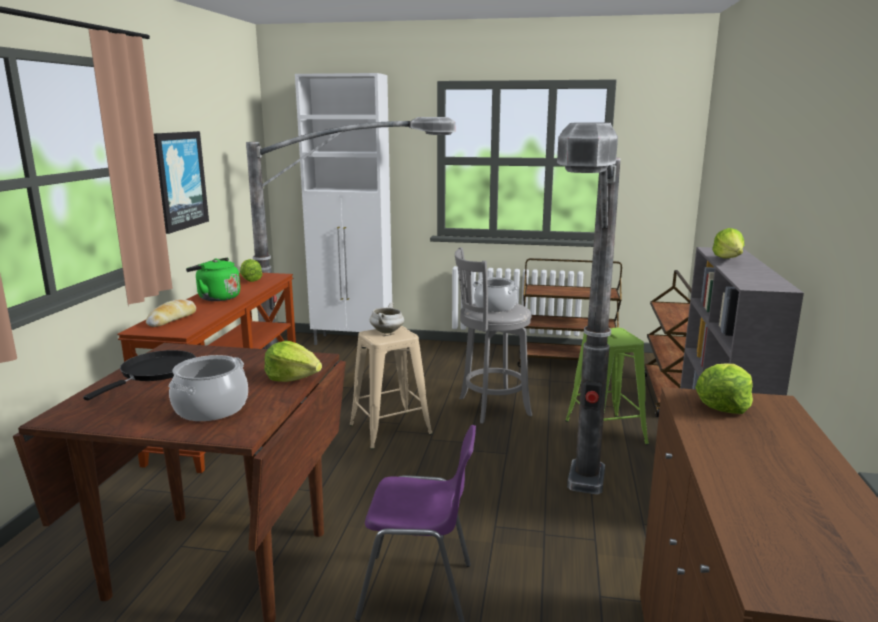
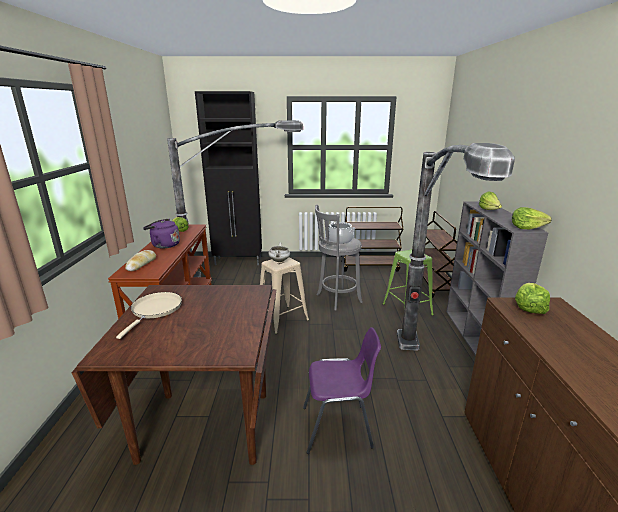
camera: 10 degrees left, 5 degrees up
black frying pan [83,350,196,400] -> beige frying pan [116,292,182,339]
picture [154,131,209,234] -> none
cooking pot [168,355,248,421] -> none
green kettle [186,258,240,301] -> purple kettle [143,218,180,248]
lettuce [264,341,322,382] -> lettuce moved to [512,207,552,229]
white cabinet [295,73,392,345] -> black cabinet [195,91,262,265]

